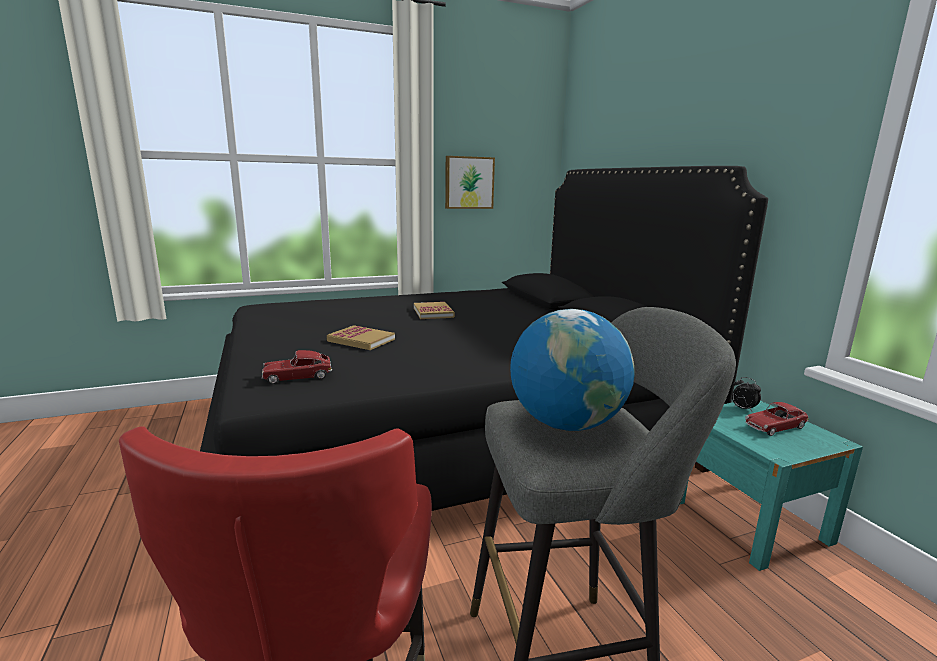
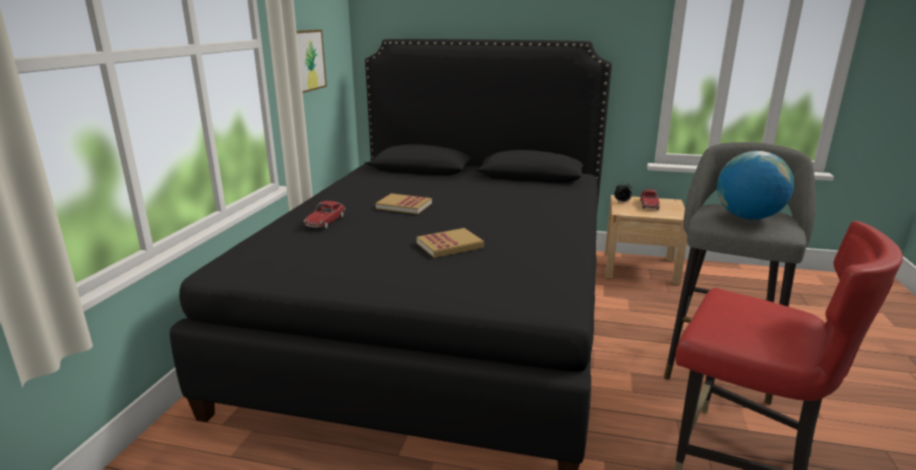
camera: 55 degrees left, 5 degrees up
toy car [262,350,332,384] -> toy car moved to [304,201,345,229]
turquoise nightstand [680,401,863,571] -> beige nightstand [605,195,687,285]

